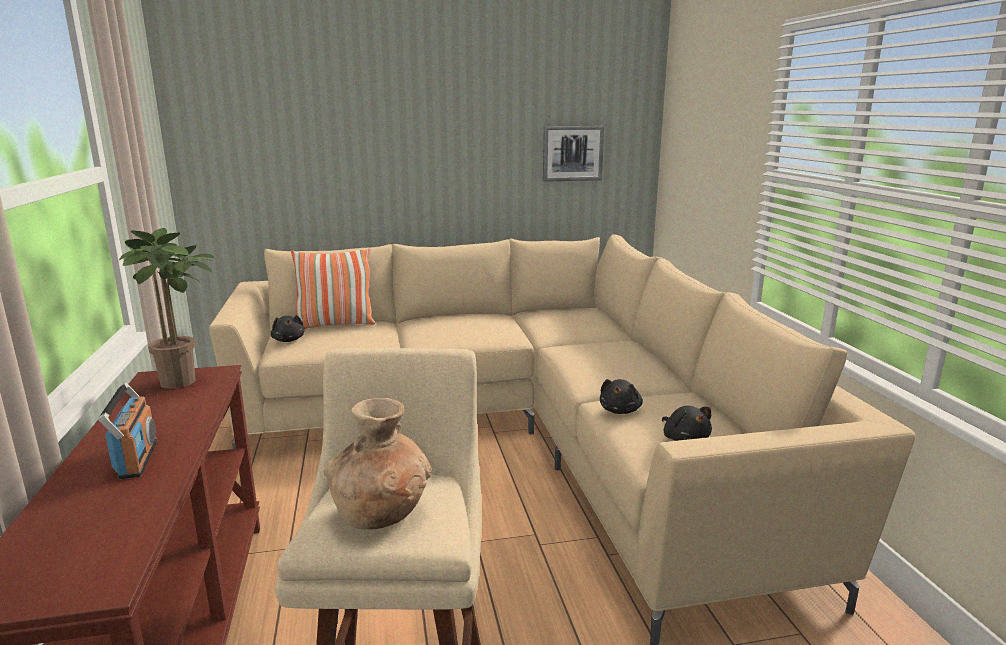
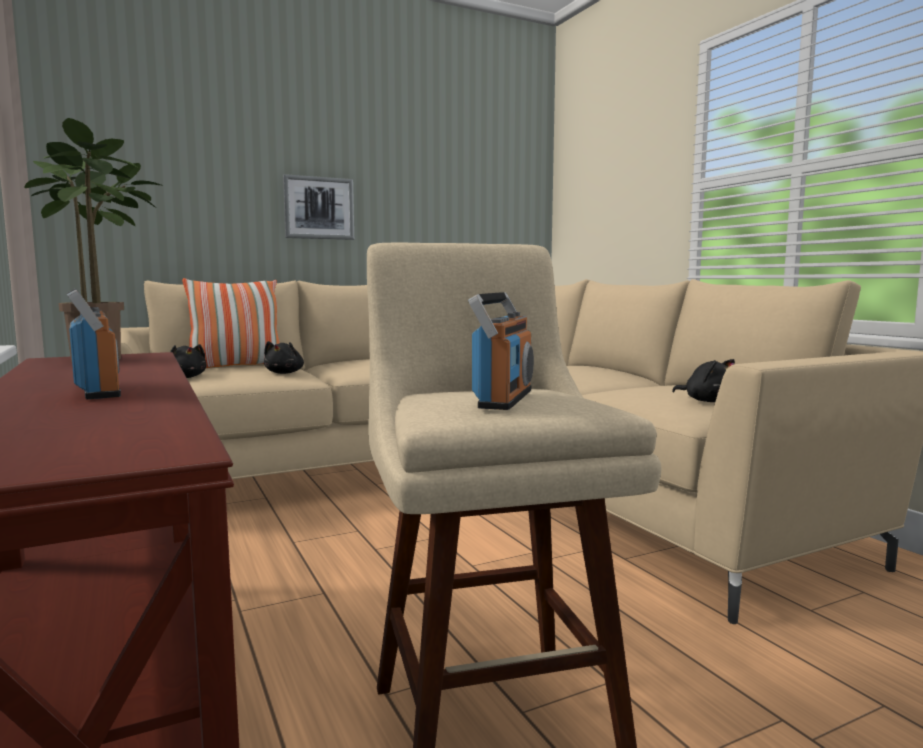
camera: 15 degrees left, 10 degrees down
brown vase [323,398,431,530] -> radio [468,292,534,410]
picture [543,126,604,182] -> picture moved to [283,174,354,240]
black plush toy [600,379,643,414] -> black plush toy moved to [264,341,304,374]

